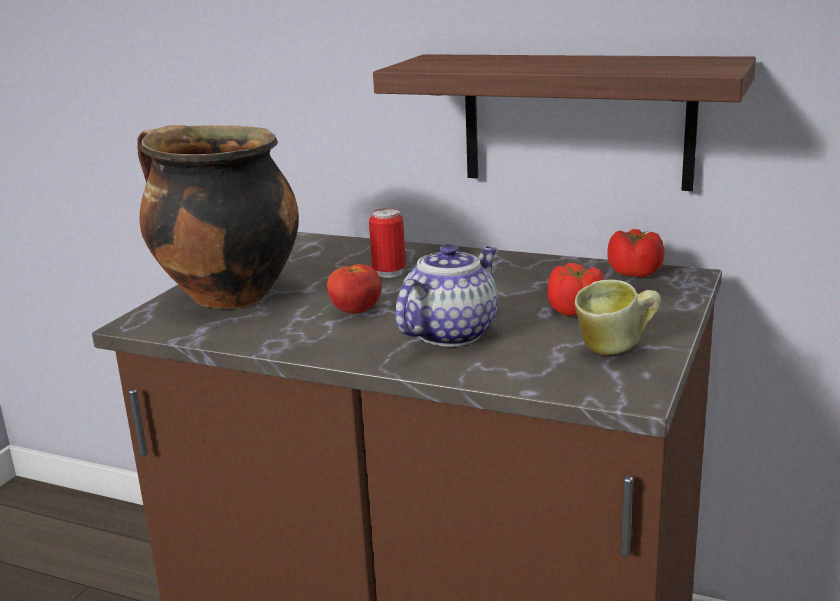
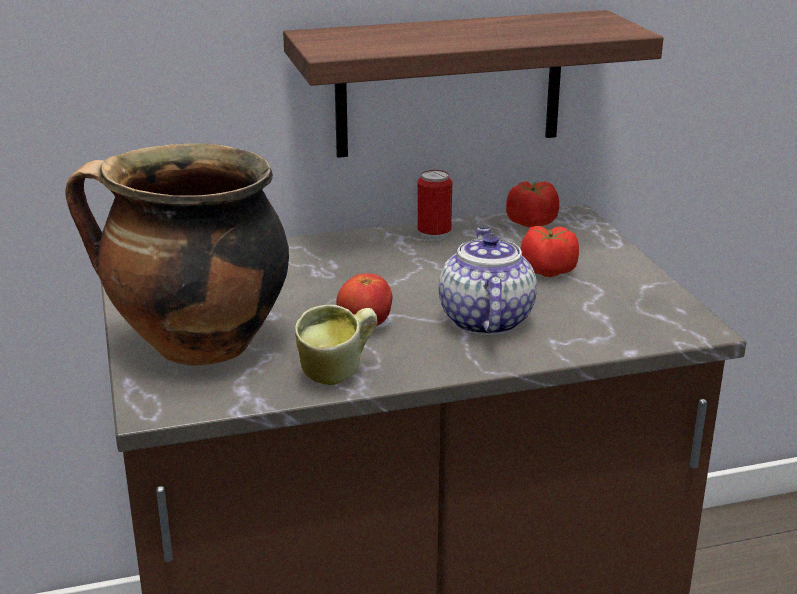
camera: 40 degrees left, 5 degrees up
can [369,208,406,278] -> can moved to [417,170,452,240]
mug [575,280,661,356] -> mug moved to [295,305,377,385]

